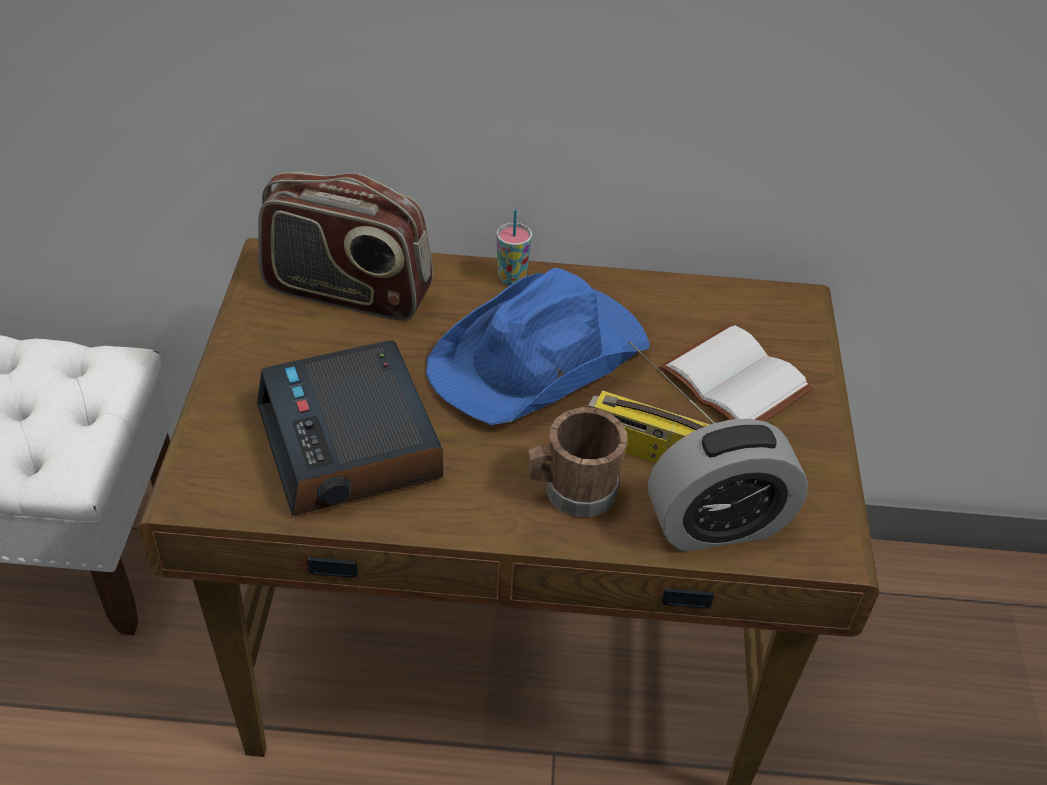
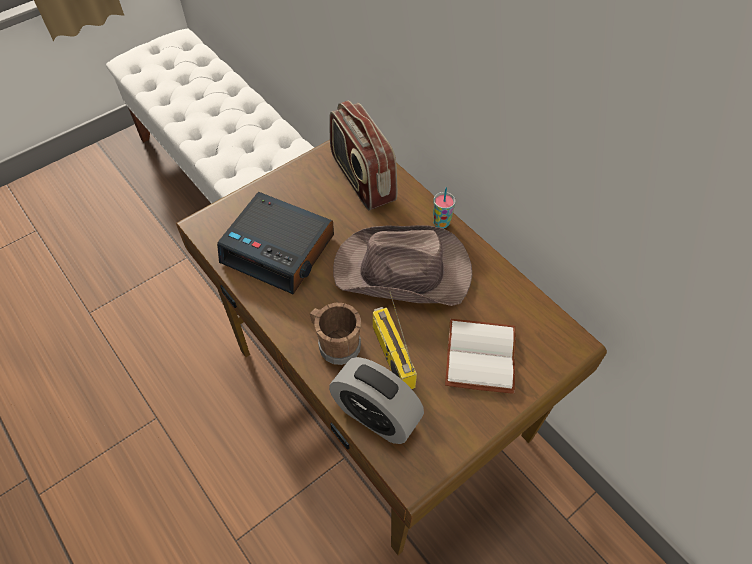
camera: 50 degrees right, 10 degrees up
alarm clock [257,340,443,516] -> alarm clock turned 90 degrees counterclockwise [217,192,334,294]
blue hat [426,268,650,425] -> brown hat [333,225,472,306]

